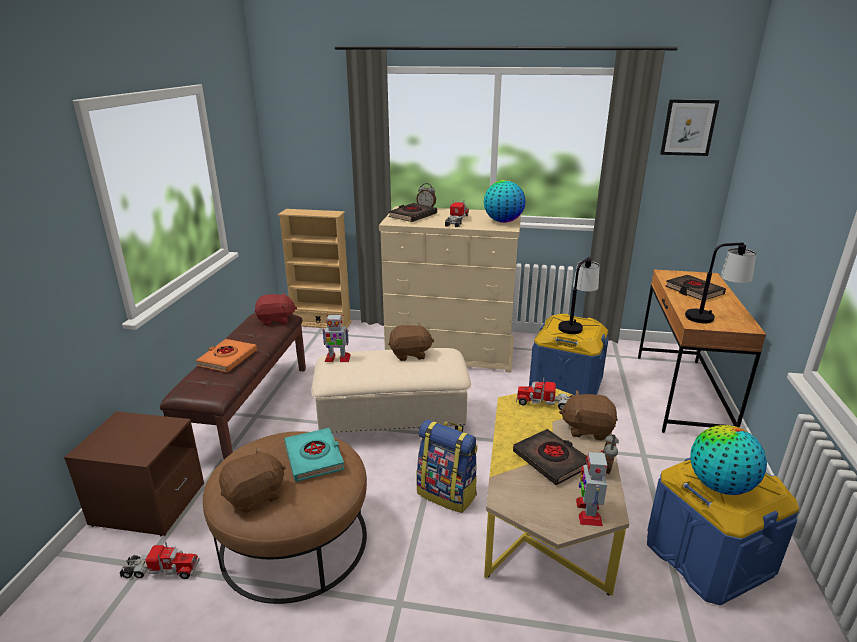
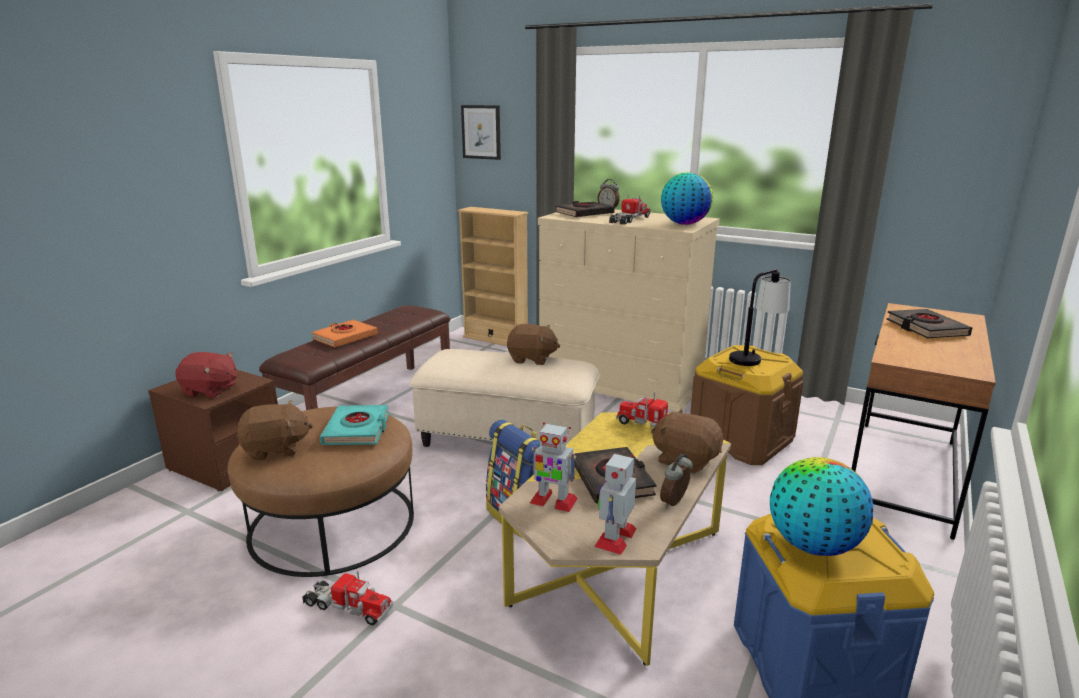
camera: 20 degrees right, 5 degrees down
toy truck [119,541,199,579] -> toy truck moved to [302,572,393,625]
red plush toy [255,293,297,326] -> red plush toy moved to [175,352,237,398]
toy robot [322,314,351,362] -> toy robot moved to [530,422,578,512]
blue storage box [529,314,609,395] -> brown storage box [690,345,803,465]
picture [660,99,719,156] -> picture moved to [461,105,501,160]
table lamp [685,242,756,323] -> none

